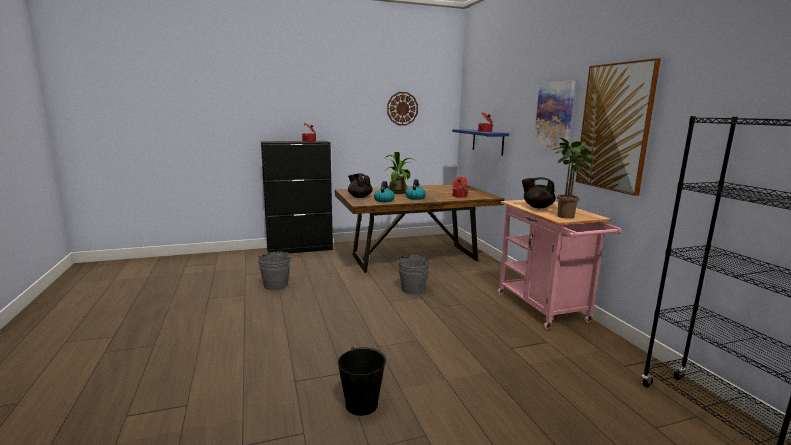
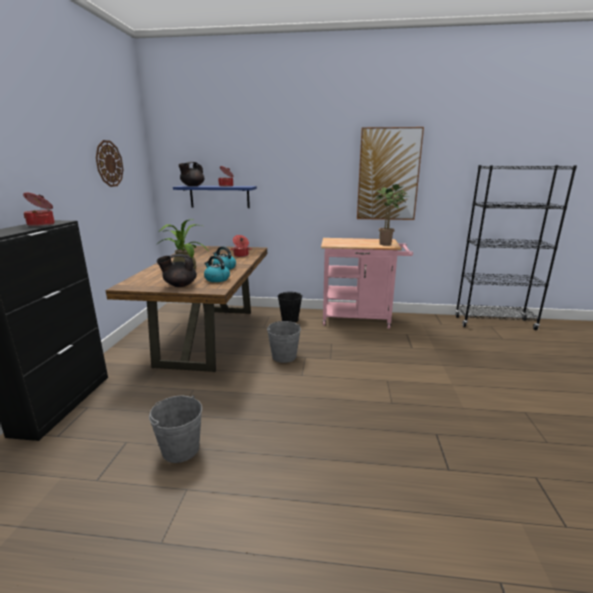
camera: 65 degrees left, 5 degrees up
black bucket [338,347,386,416] -> black bucket moved to [277,292,303,323]
black teapot [522,177,556,208] -> black teapot moved to [178,162,205,186]
picture [534,80,576,151] -> none

